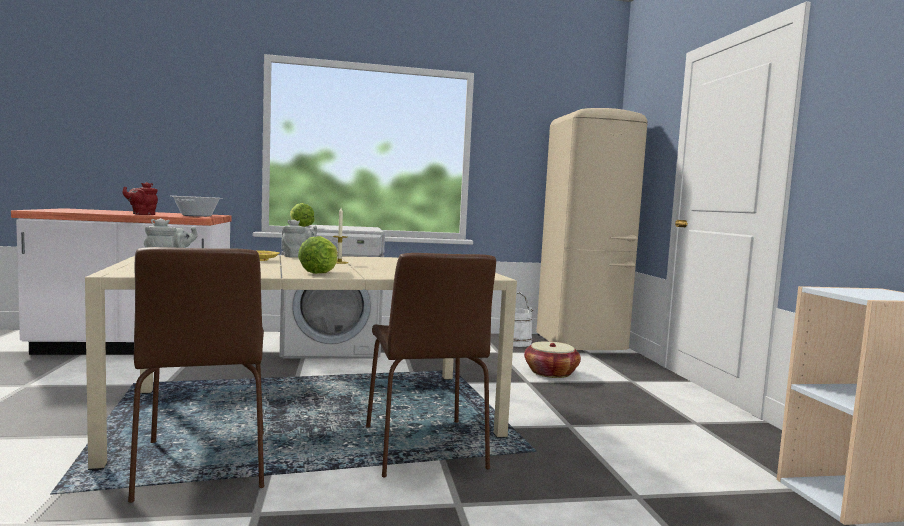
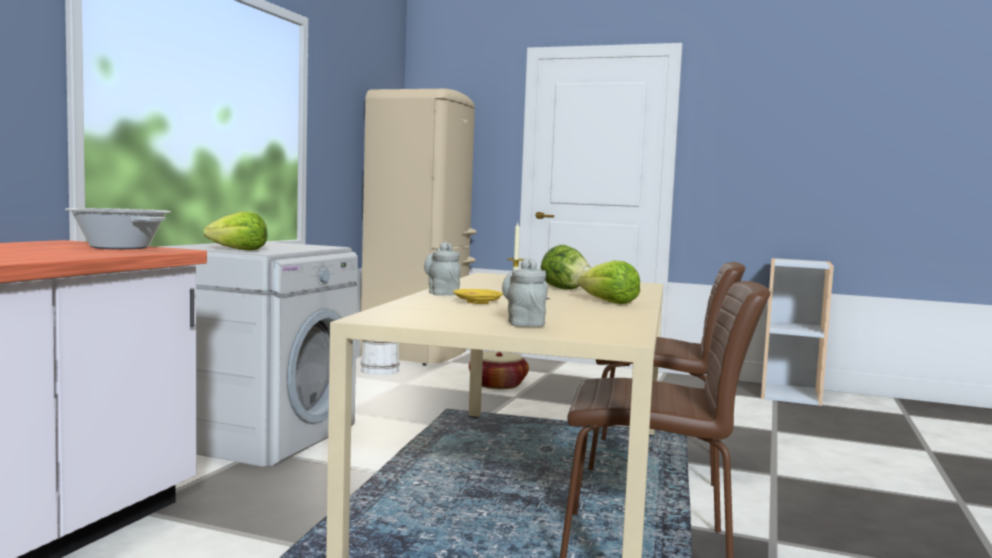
camera: 60 degrees left, 0 degrees up
red teapot [123,182,158,215] -> none
none -> lettuce [541,245,591,290]

